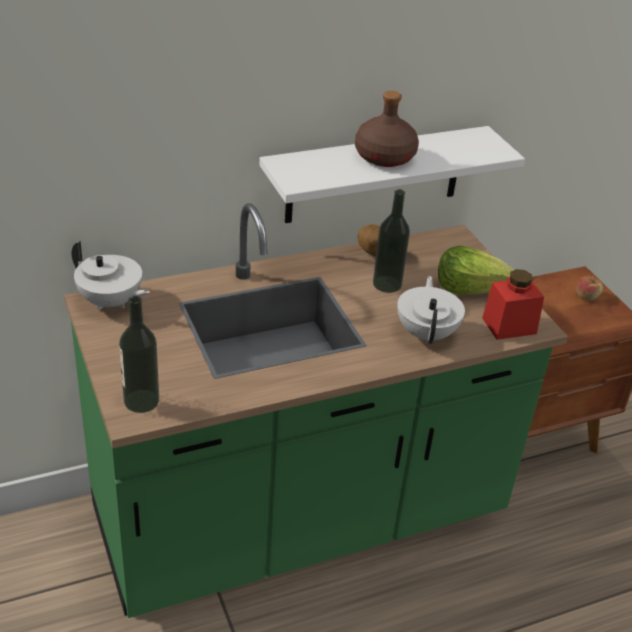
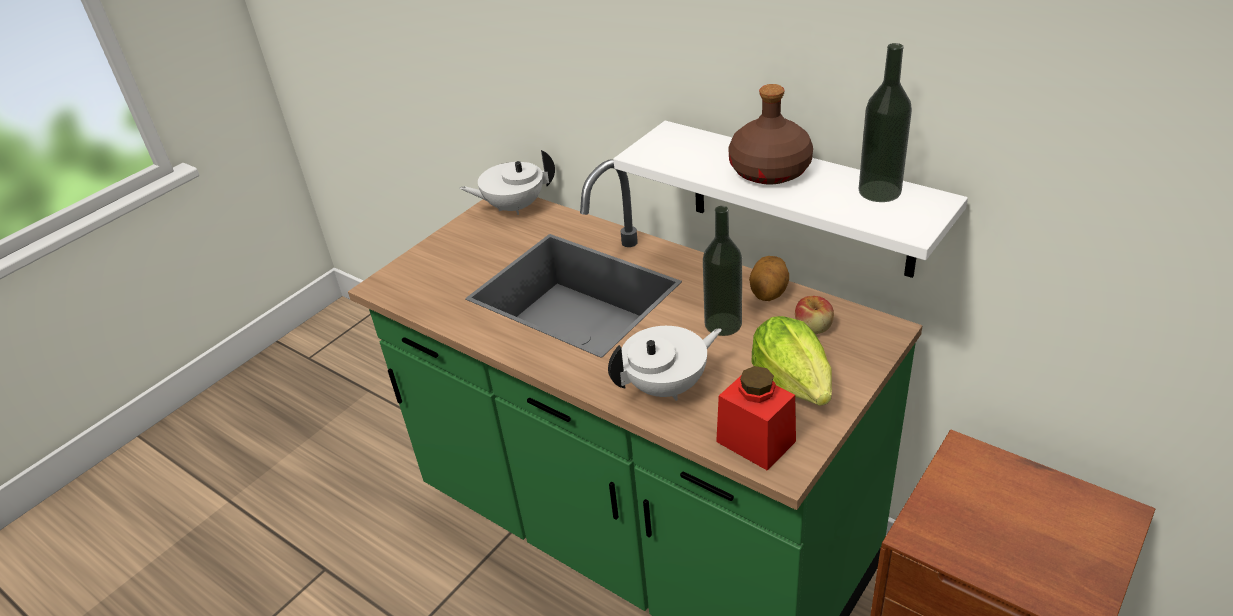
camera: 65 degrees right, 0 degrees up
white teapot [71,241,150,310] -> white teapot turned 75 degrees clockwise [459,150,555,215]
bottle [119,296,159,413] -> bottle moved to [859,43,912,202]
apple [577,275,603,300] -> apple moved to [795,296,834,334]

